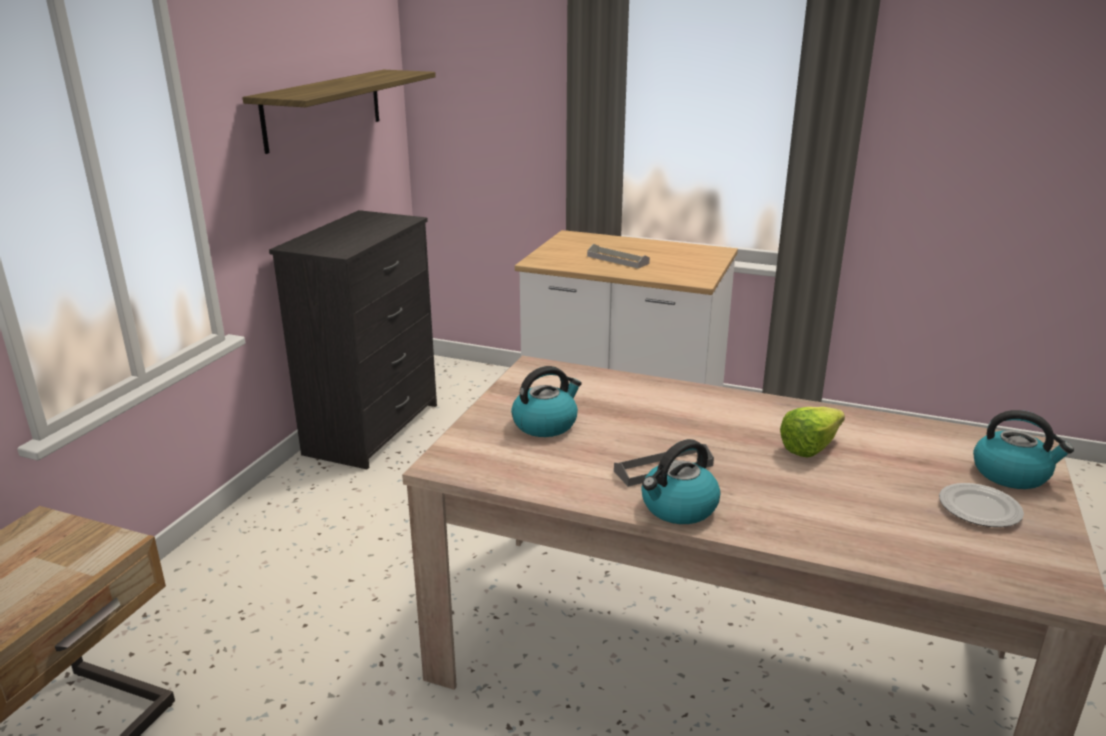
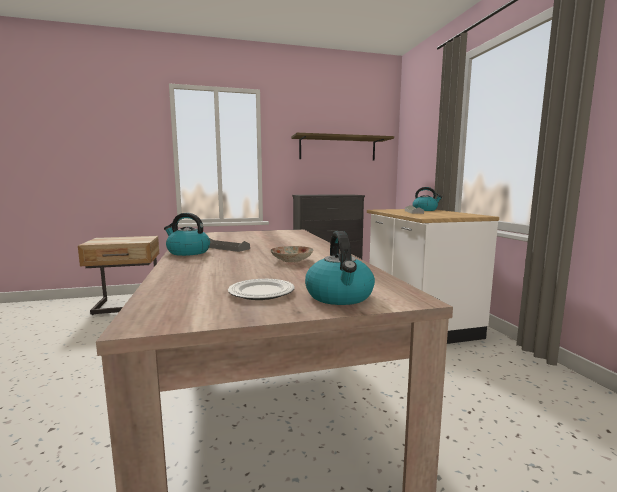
camera: 55 degrees right, 15 degrees down
kettle [511,366,582,437] -> kettle moved to [412,187,442,211]
lettuce [780,407,845,457] -> plate [270,246,314,263]

